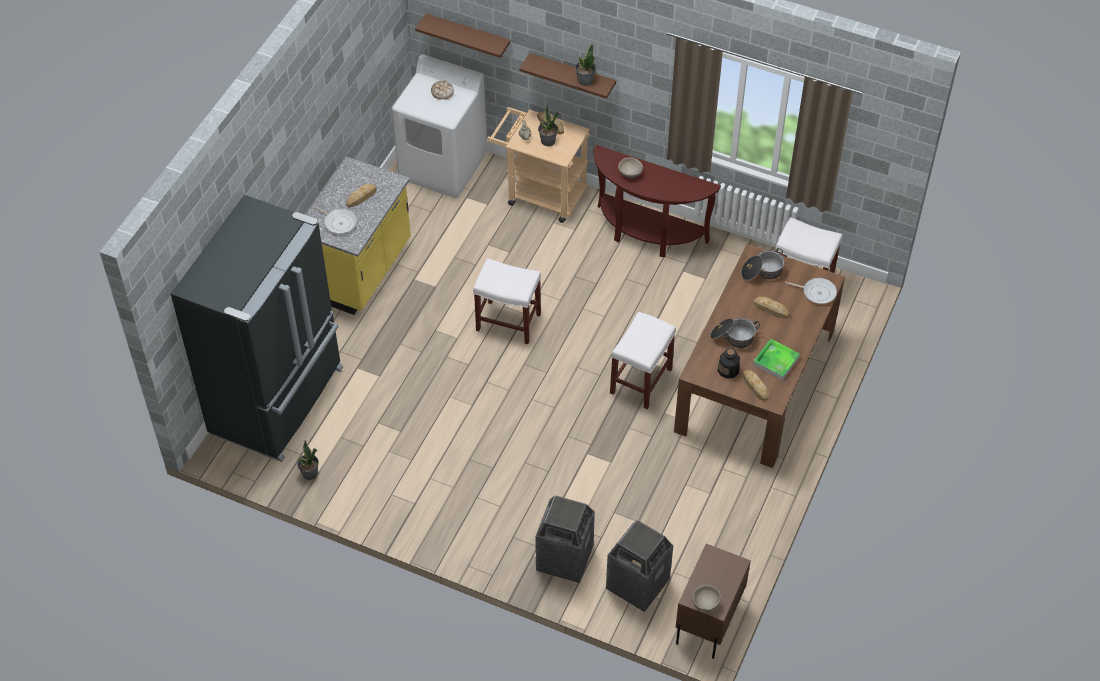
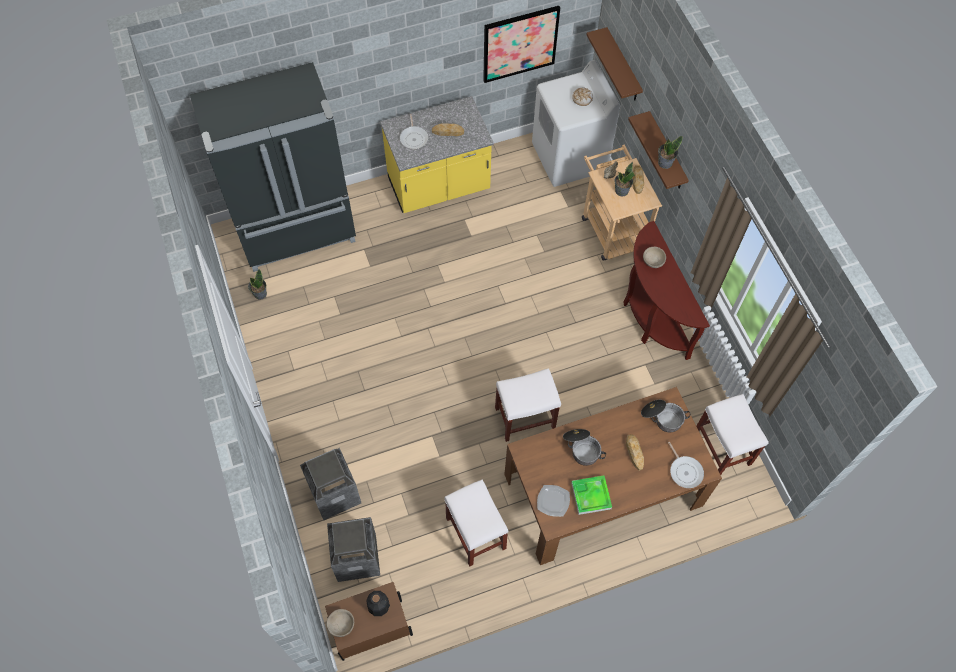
camera: 45 degrees right, 10 degrees up
white stool [473,258,541,344] -> white stool moved to [444,480,509,567]
bottle [718,349,740,379] -> bottle moved to [366,591,390,616]
bread [743,370,768,401] -> plate [537,485,570,517]
none -> picture [483,6,560,83]

